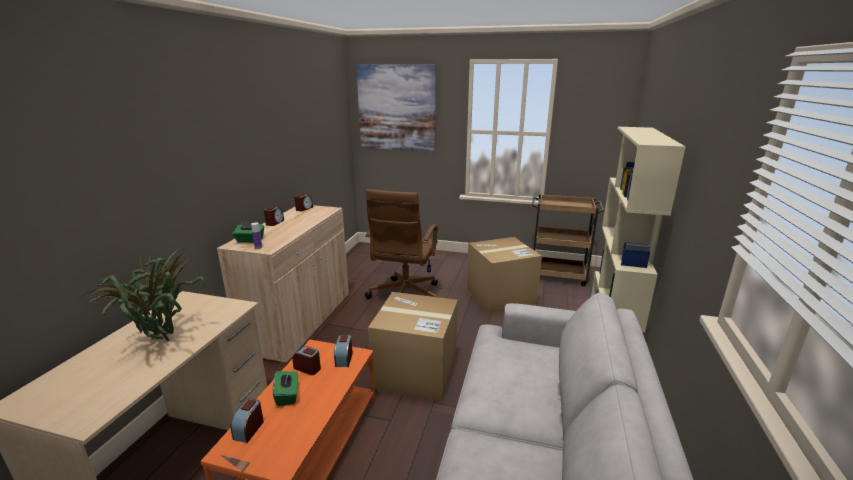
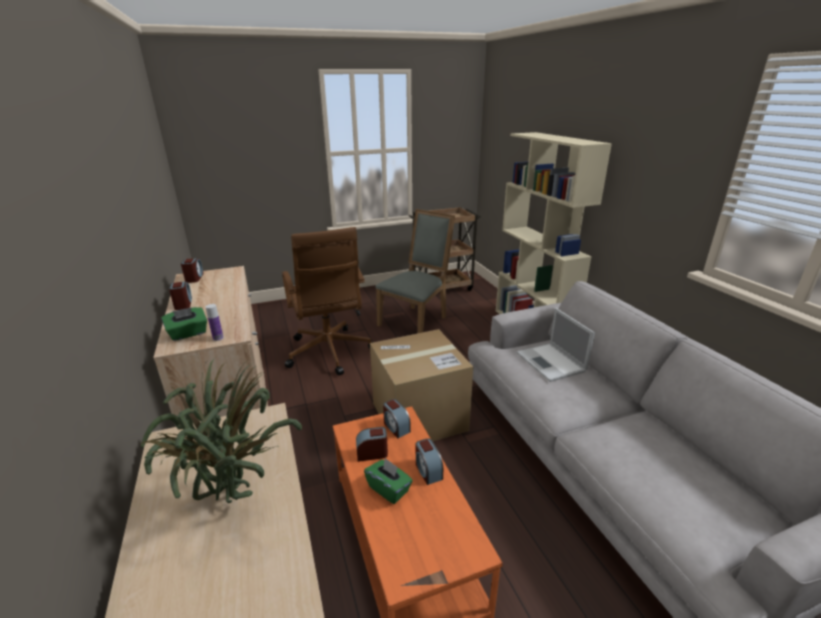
camera: 35 degrees left, 5 degrees up
alarm clock [230,398,264,443] -> alarm clock moved to [416,438,443,485]
picture [356,65,436,151] -> none
cardboard box [467,237,542,314] -> grey chair [375,209,455,334]
none -> laptop [516,308,595,382]

